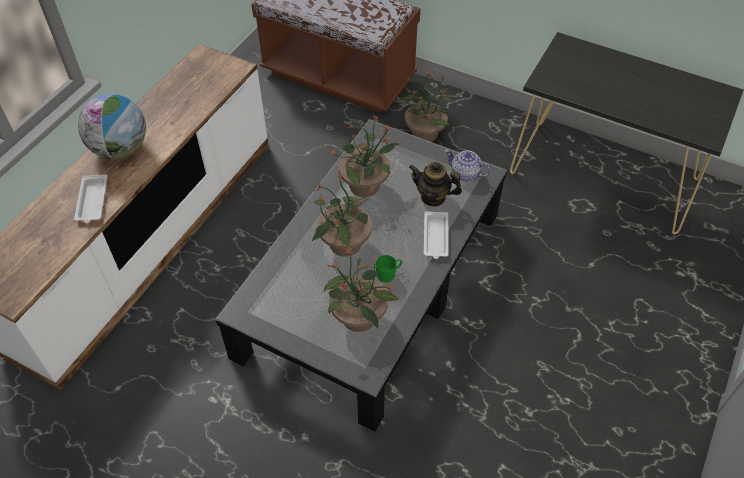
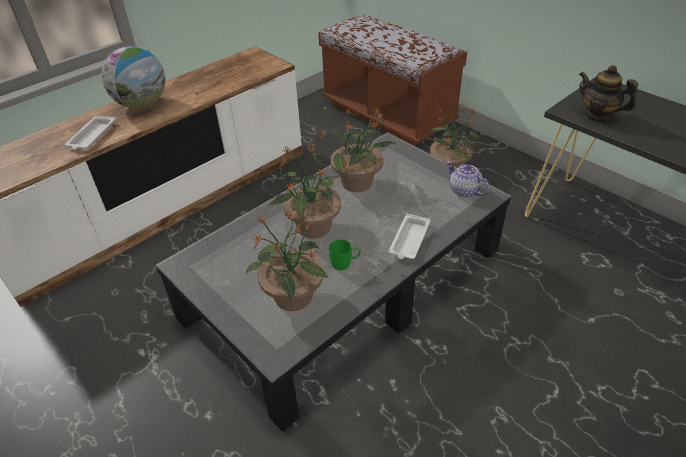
camera: 20 degrees right, 10 degrees down
teapot [409,162,462,207] -> teapot moved to [579,65,639,123]

